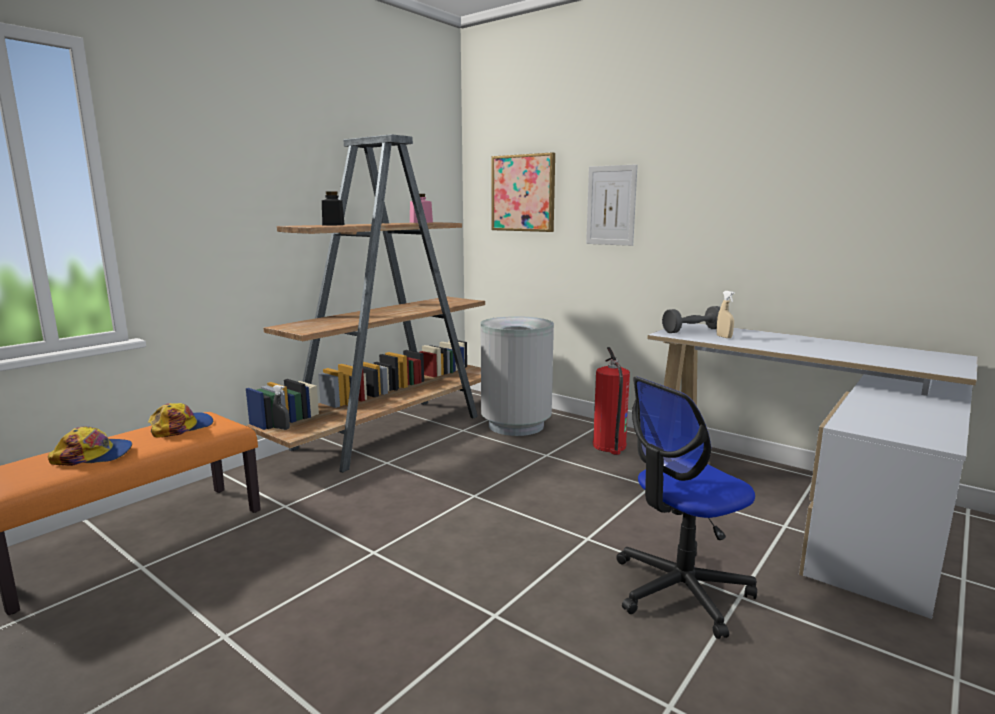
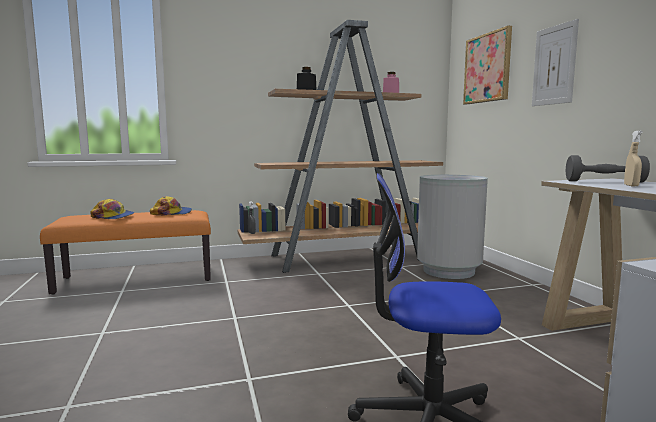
camera: 35 degrees right, 5 degrees down
fire extinguisher [593,347,630,455] -> none

